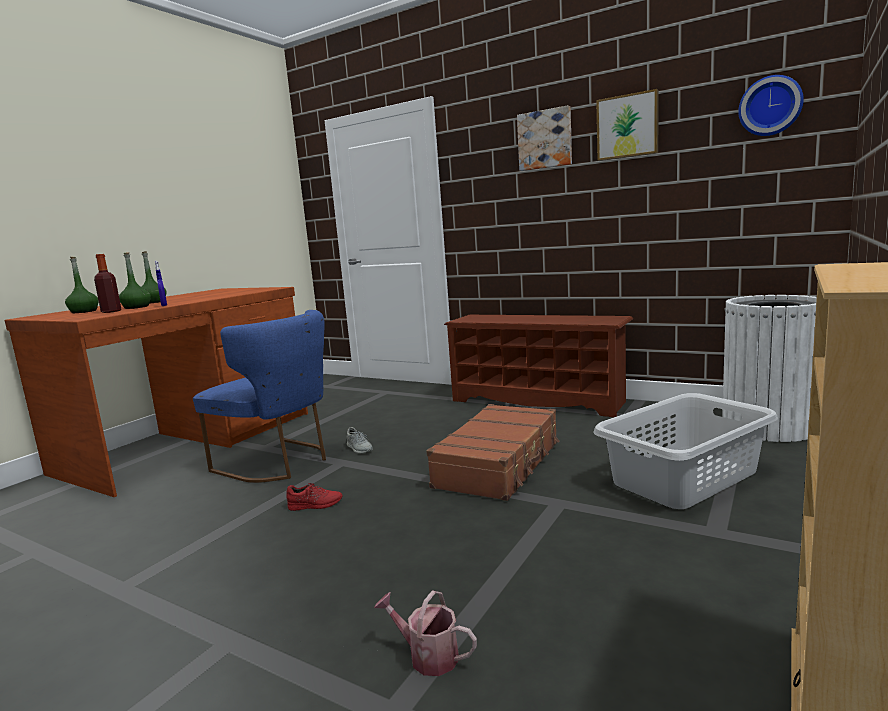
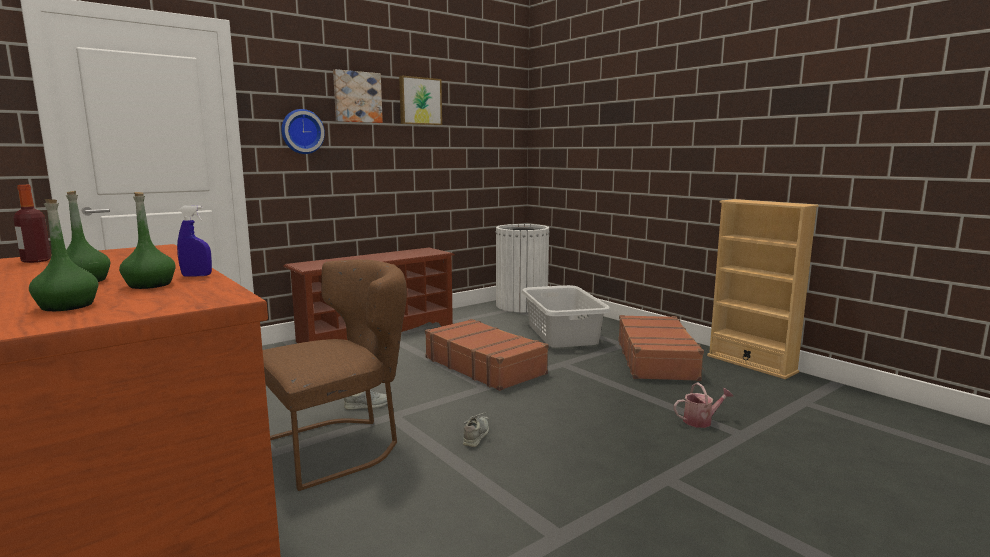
camera: 70 degrees left, 0 degrees up
bottle [94,254,121,313] -> bottle moved to [13,185,51,263]
blue chair [193,310,326,483] -> brown chair [263,259,407,491]
red shoe [286,483,343,511] -> grey shoe [463,412,489,447]
watering can [374,590,477,676] -> watering can turned 150 degrees counterclockwise [674,382,733,428]
wall clock [738,75,804,136] -> wall clock moved to [281,109,325,154]
none -> brown suitcase [618,315,704,381]

